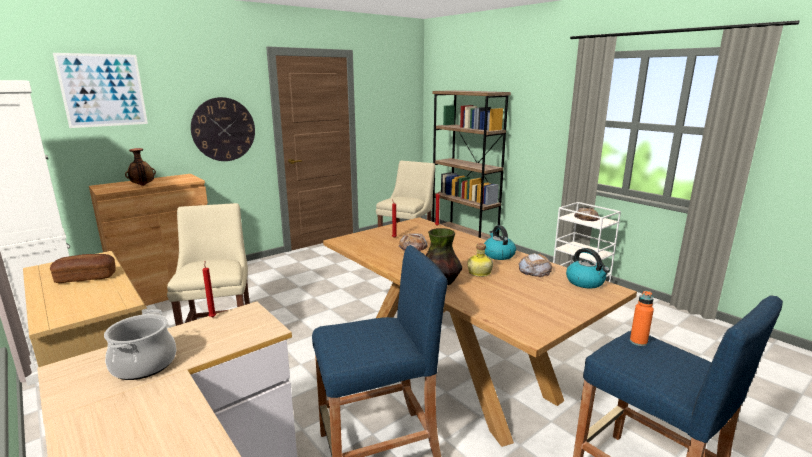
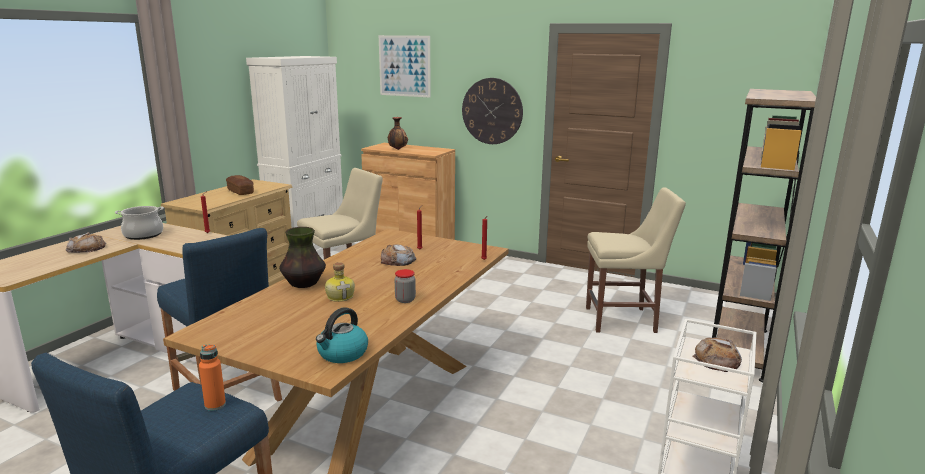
camera: 65 degrees right, 0 degrees up
kettle [484,225,516,260] -> jar [395,269,416,303]
bread [519,253,552,277] -> bread moved to [66,232,106,253]

